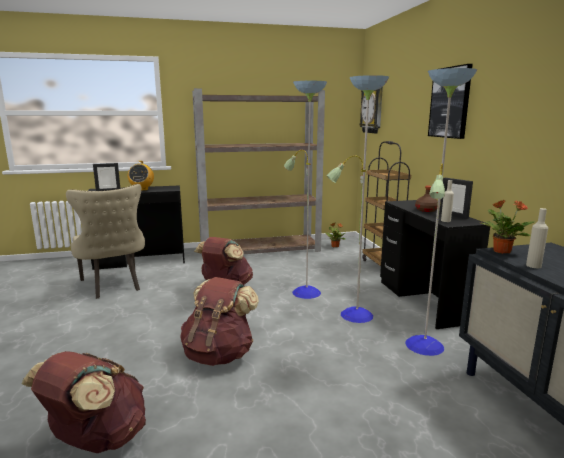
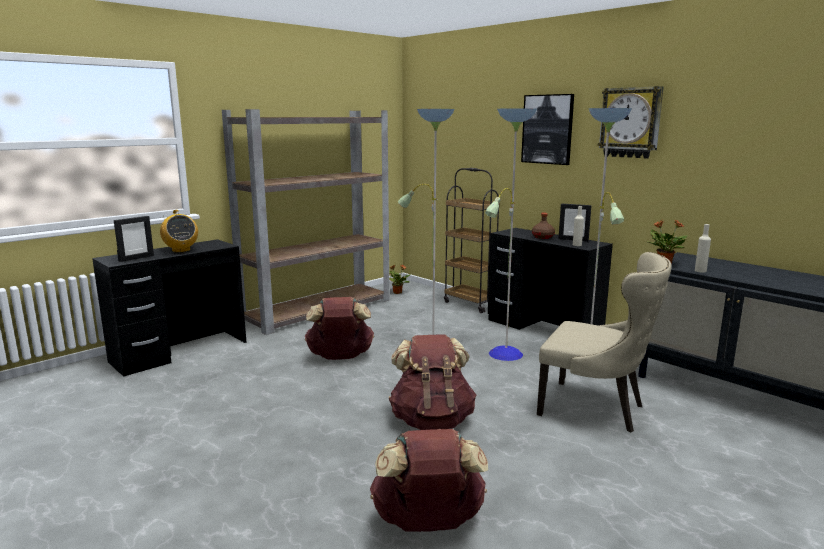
camera: 30 degrees left, 0 degrees up
beige chair [66,184,145,299] -> beige chair moved to [537,252,672,432]
wall clock [359,87,383,134] -> wall clock moved to [598,86,664,159]

